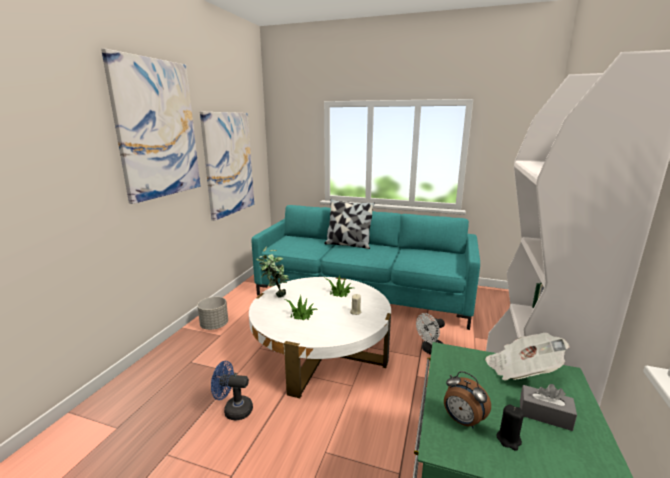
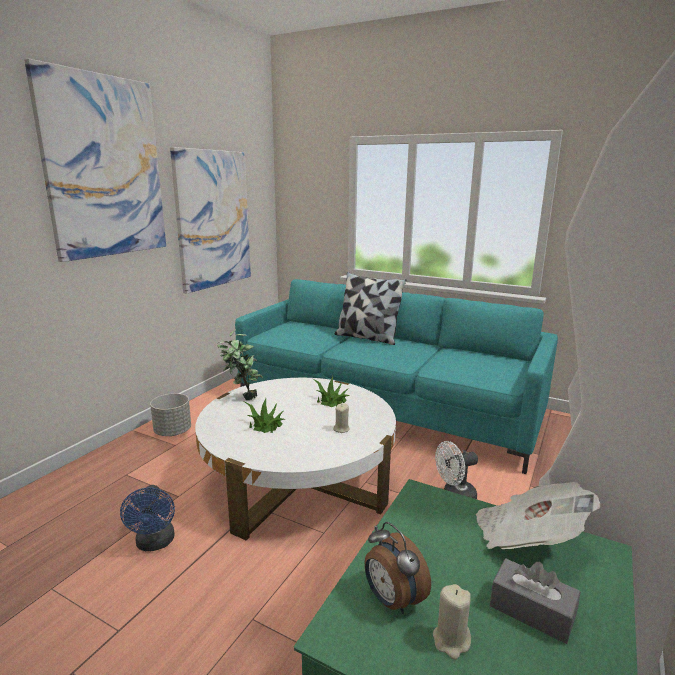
camera: 10 degrees right, 0 degrees up
blue fan [211,361,253,420] -> blue fan turned 120 degrees counterclockwise [120,485,175,551]
black candle [497,404,524,451] -> beige candle [433,584,471,660]

